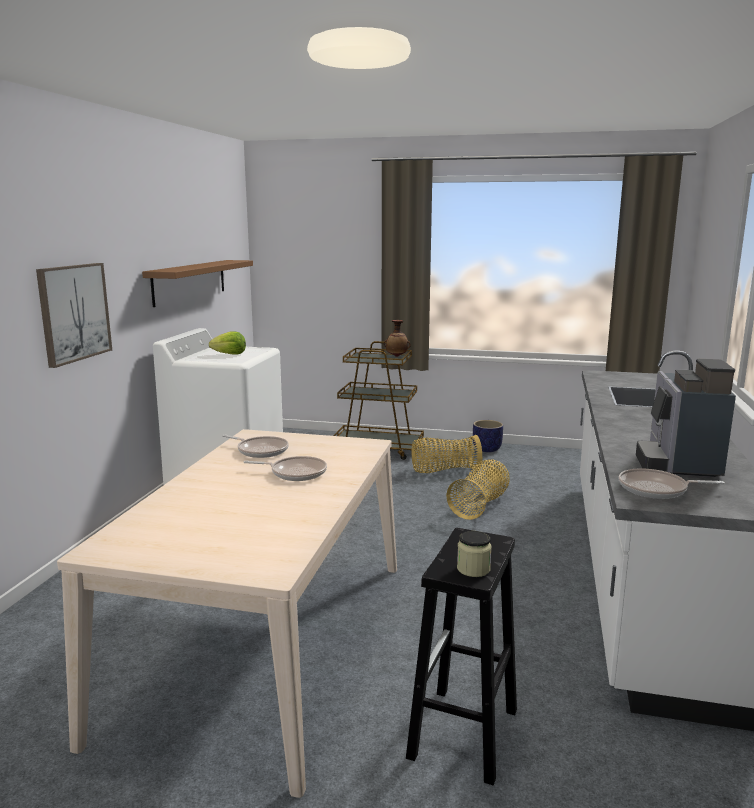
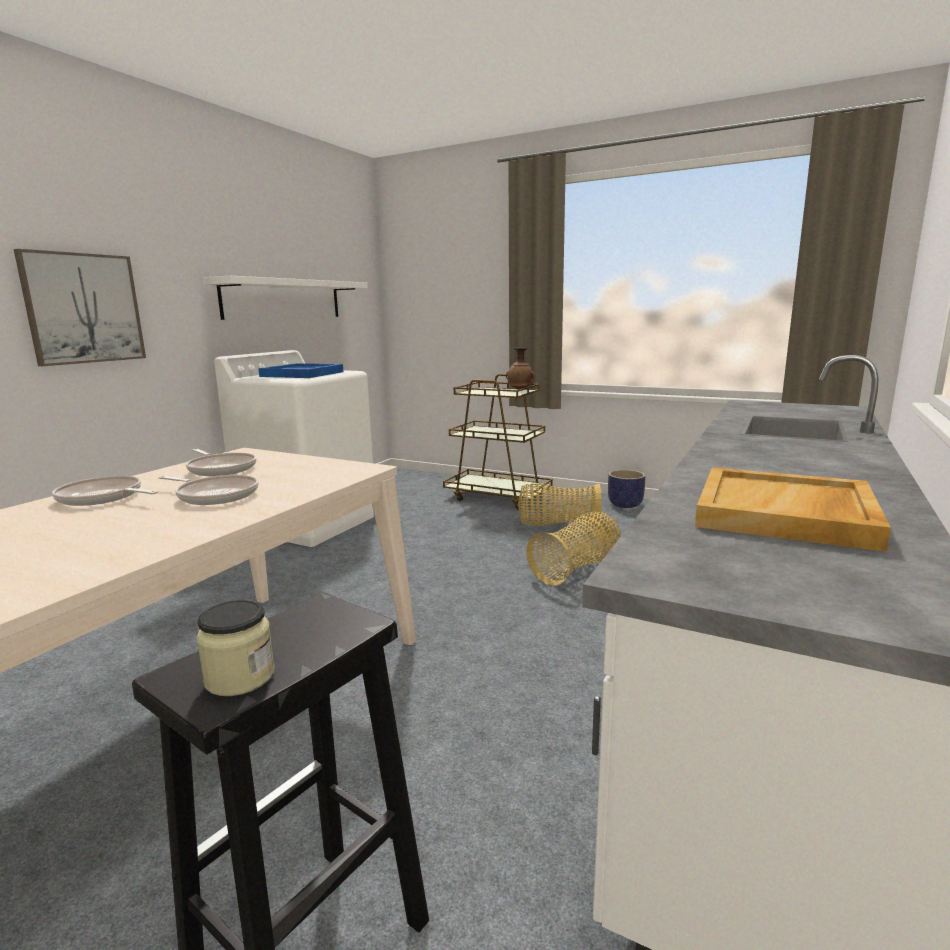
camera: 15 degrees right, 0 degrees up
brown shelf [142,260,253,307] -> white shelf [203,276,368,320]
lettuce [209,332,246,354] -> blue tray [258,363,344,378]
frying pan [618,468,725,499] -> frying pan moved to [52,476,158,506]
coffee machine [636,359,736,477] -> beige tray [695,467,891,552]

